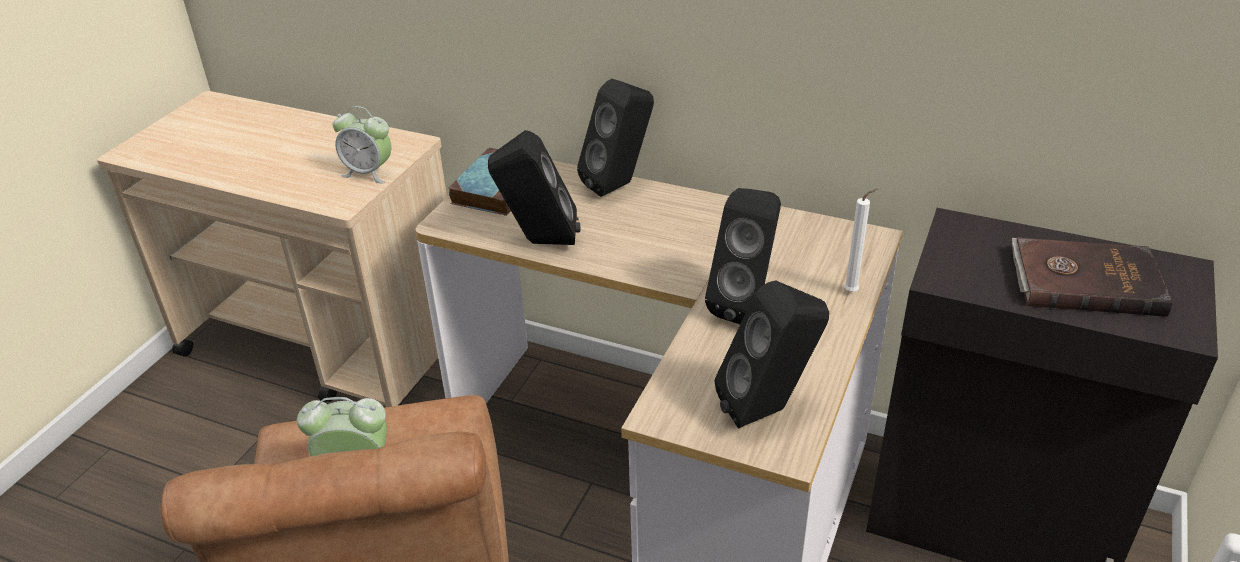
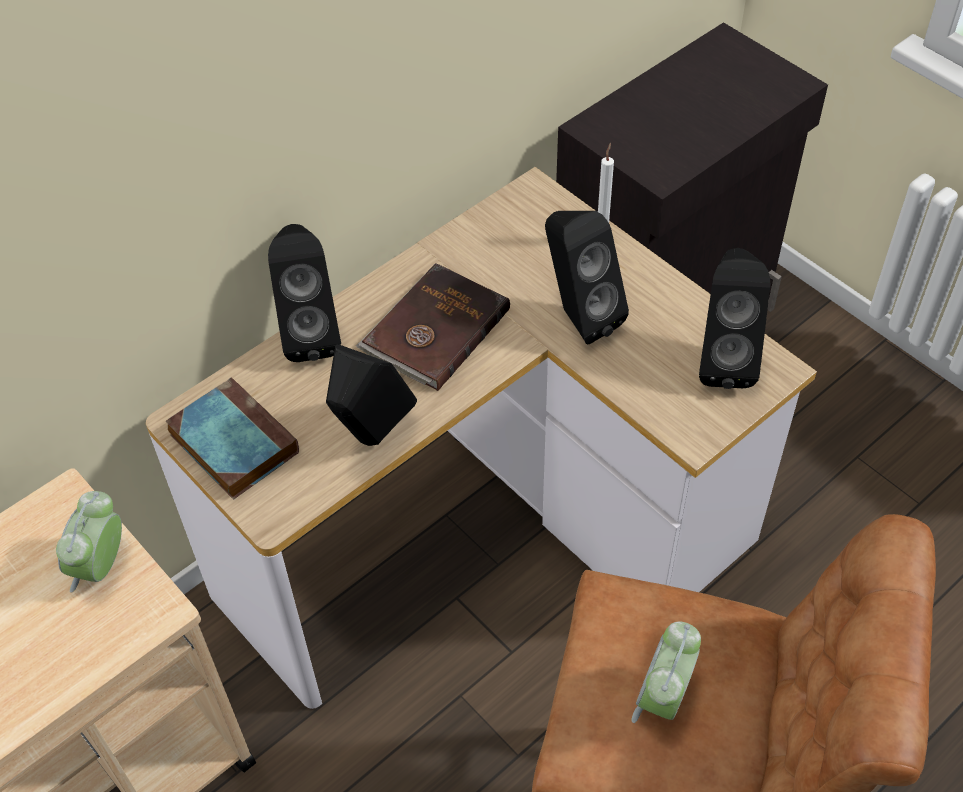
camera: 65 degrees left, 15 degrees up
alarm clock [332,106,392,183] -> alarm clock turned 150 degrees clockwise [56,491,122,593]
brown book [1012,238,1173,317] -> brown book moved to [356,263,510,391]

